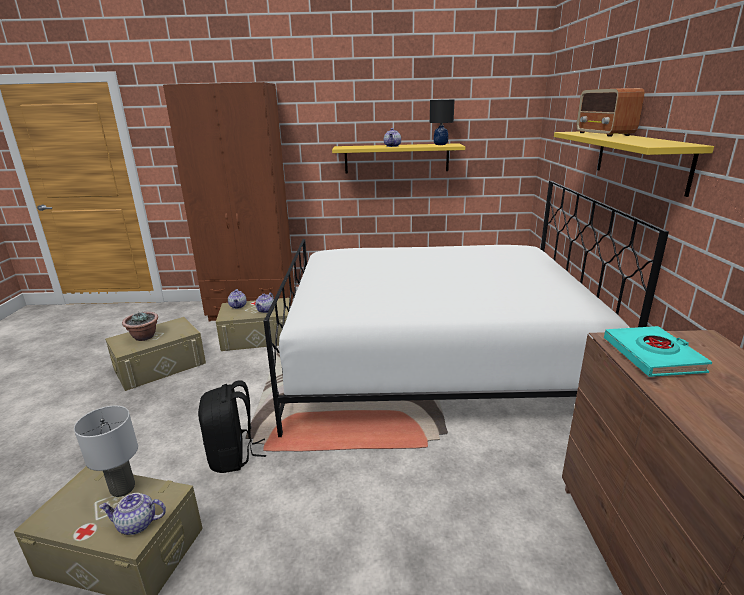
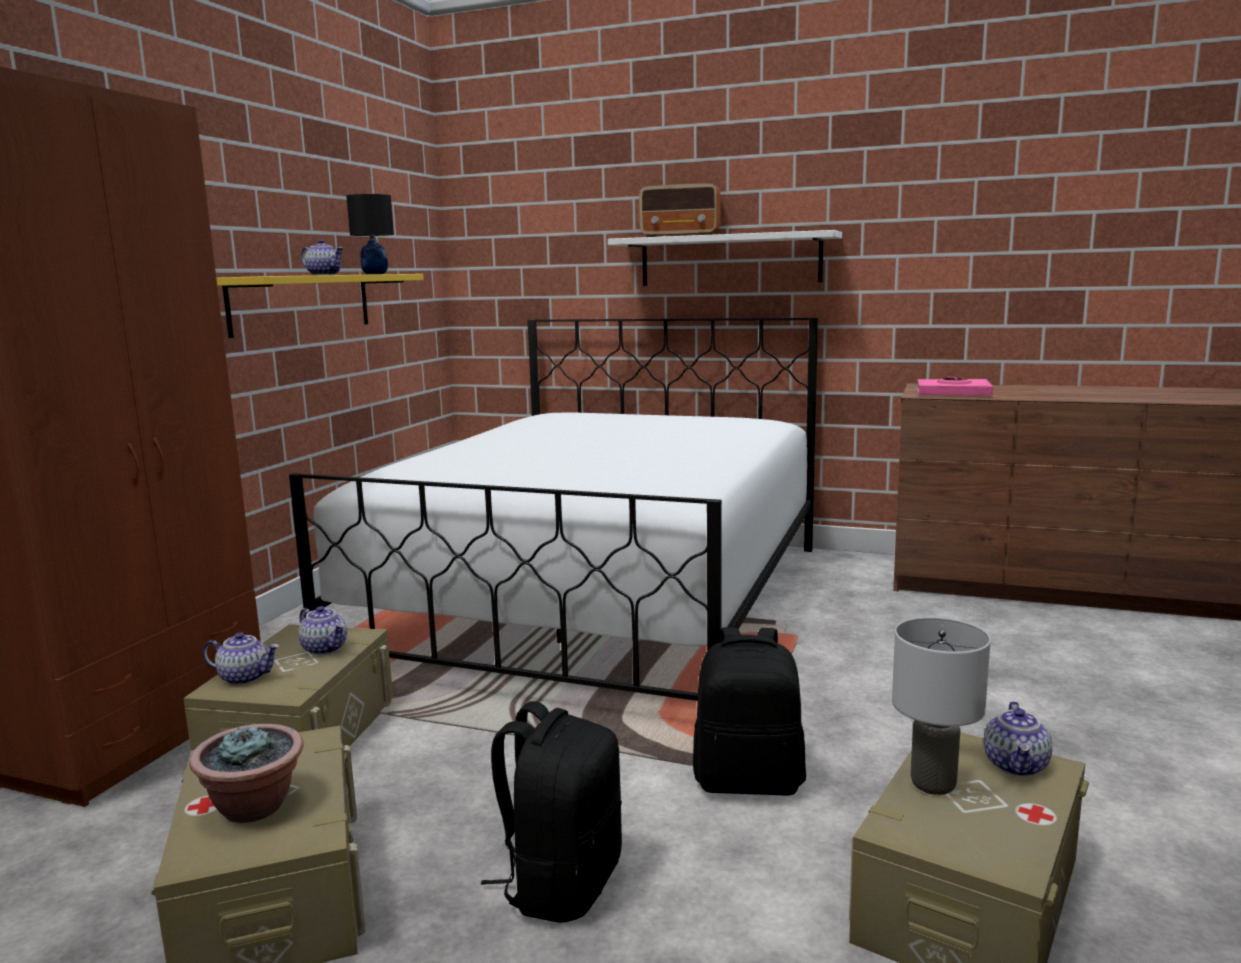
camera: 70 degrees left, 10 degrees down
yellow shelf [554,132,714,197] -> white shelf [608,230,842,286]
turquoise book [604,326,712,377] -> pink book [917,376,993,396]
none -> black backpack [481,701,622,923]

